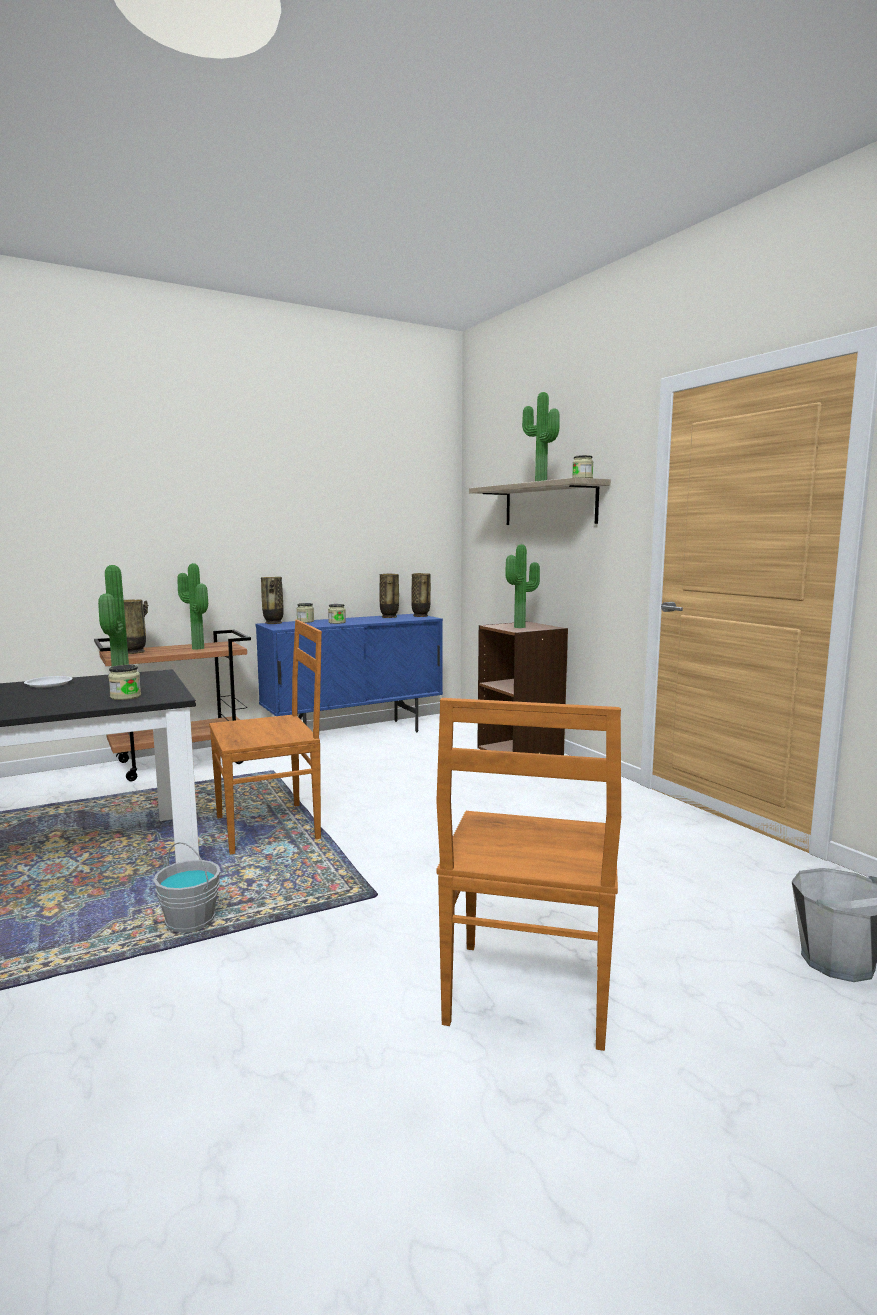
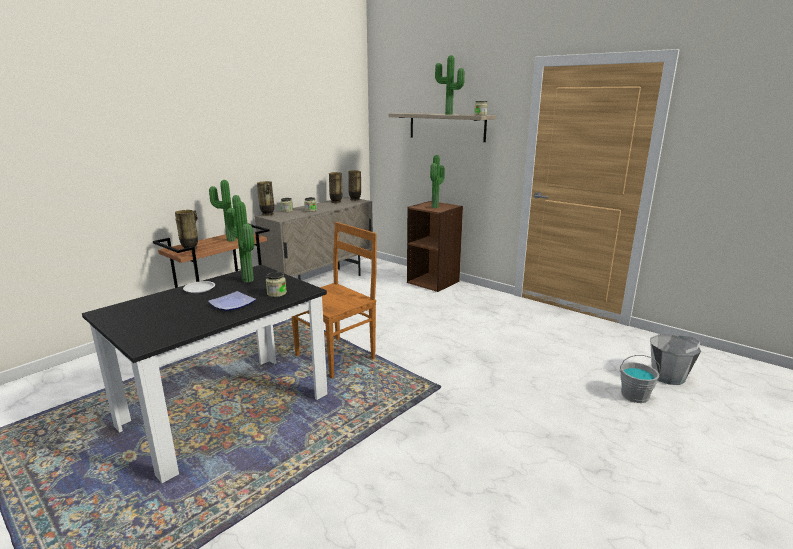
camera: 20 degrees left, 10 degrees up
grey bucket [153,842,221,933] -> grey bucket moved to [620,355,661,403]
blue cabinet [255,614,443,732] -> beige cabinet [255,197,373,280]
brown chair [436,698,621,1051] -> none
none -> plate [208,291,256,311]

